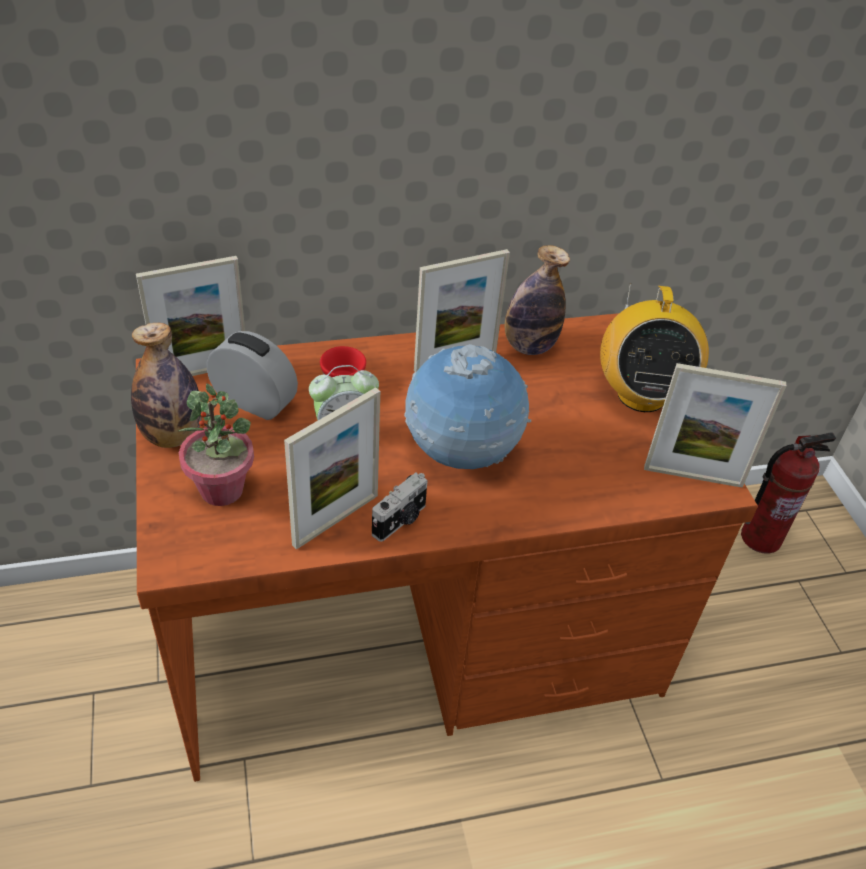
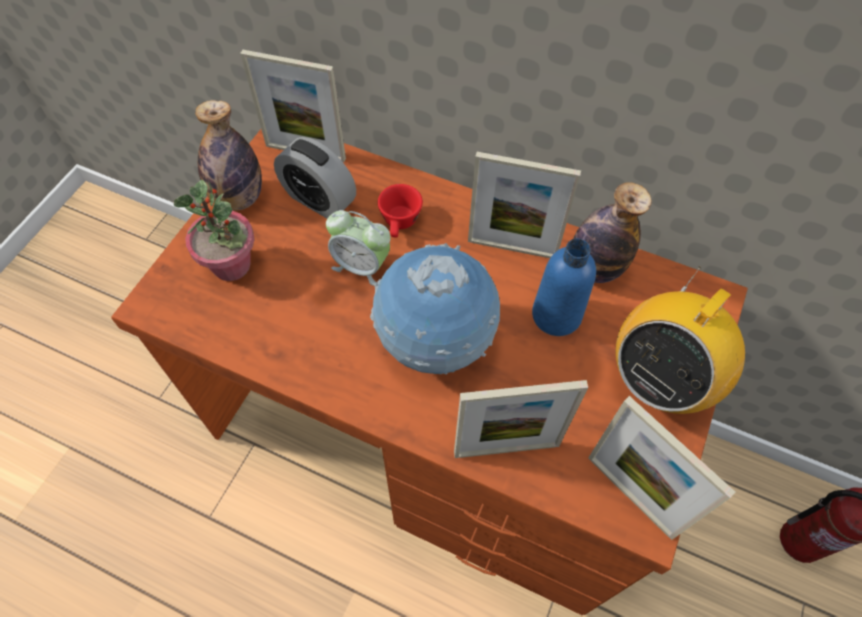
camera: 40 degrees right, 15 degrees up
alarm clock [207,331,298,420] -> alarm clock turned 150 degrees clockwise [274,137,356,218]
picture frame [284,387,380,549] -> picture frame moved to [454,380,588,458]
camera [372,472,428,542] -> none
none -> blue bottle [532,239,596,336]

